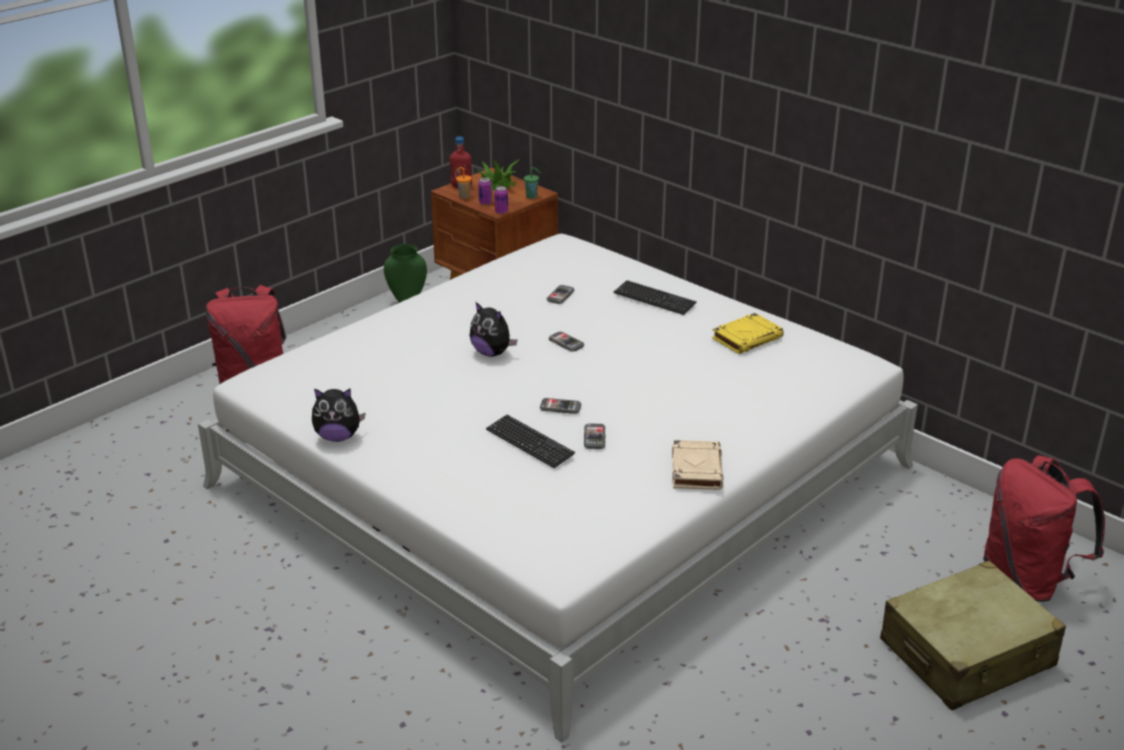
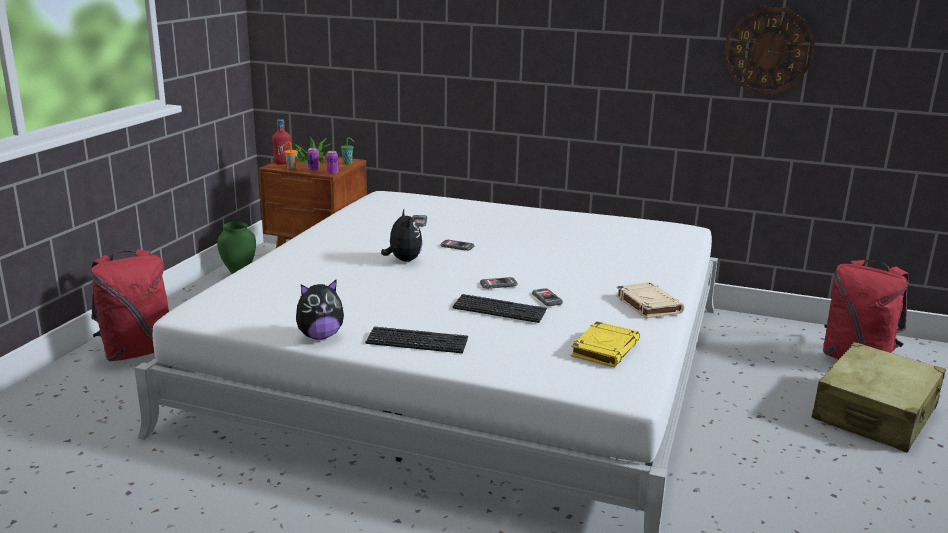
camera: 25 degrees left, 10 degrees down
plush toy [470,301,517,357] -> plush toy turned 120 degrees counterclockwise [381,210,423,262]
keyboard [614,280,696,315] -> keyboard moved to [366,327,468,353]
yellow book [712,313,784,354] -> yellow book moved to [571,321,640,367]
none -> wall clock [724,7,815,94]

